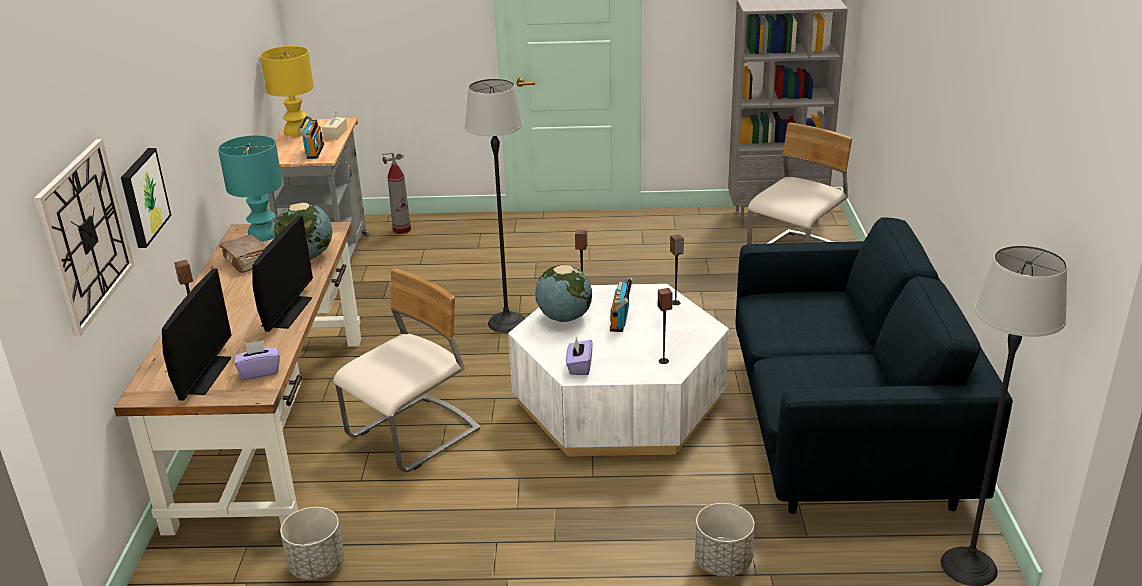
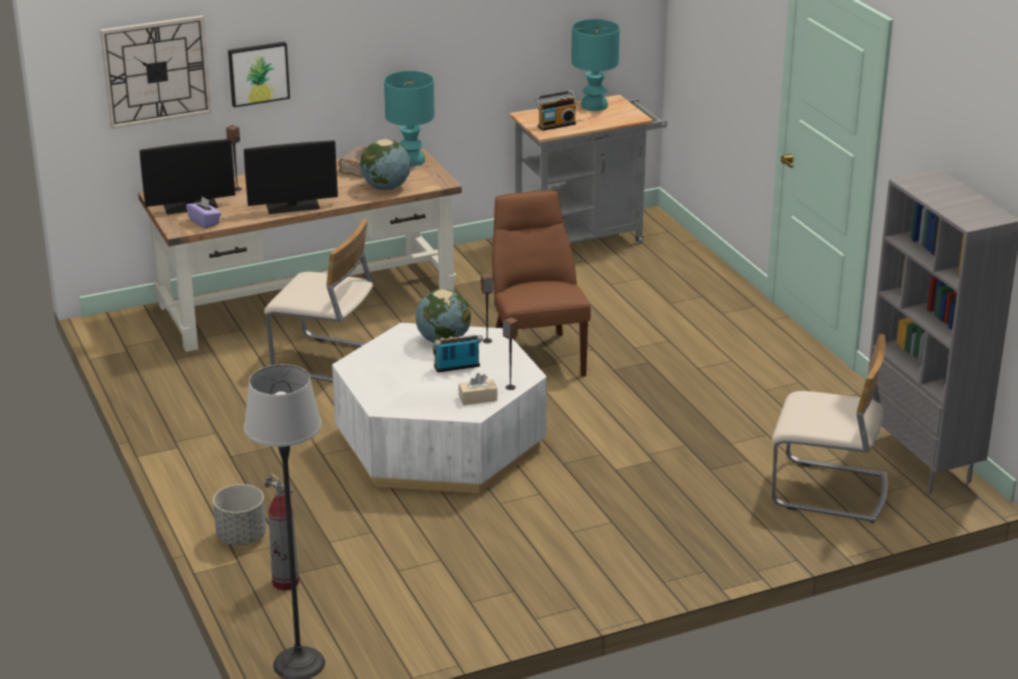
camera: 65 degrees right, 0 degrees up
yellow table lamp [260,46,314,137] -> turquoise table lamp [571,19,620,111]
grey planter [280,507,344,580] -> none
beige tissue box [322,111,348,139] -> beige tissue box moved to [459,373,497,405]
fire extinguisher [382,153,411,234] -> fire extinguisher moved to [264,472,299,591]
floor lamp [465,79,525,333] -> brown chair [492,191,591,377]
purple tissue box [566,337,593,375] -> none
speaker [658,288,673,364] -> none
blue sofa [736,217,1013,514] -> none

